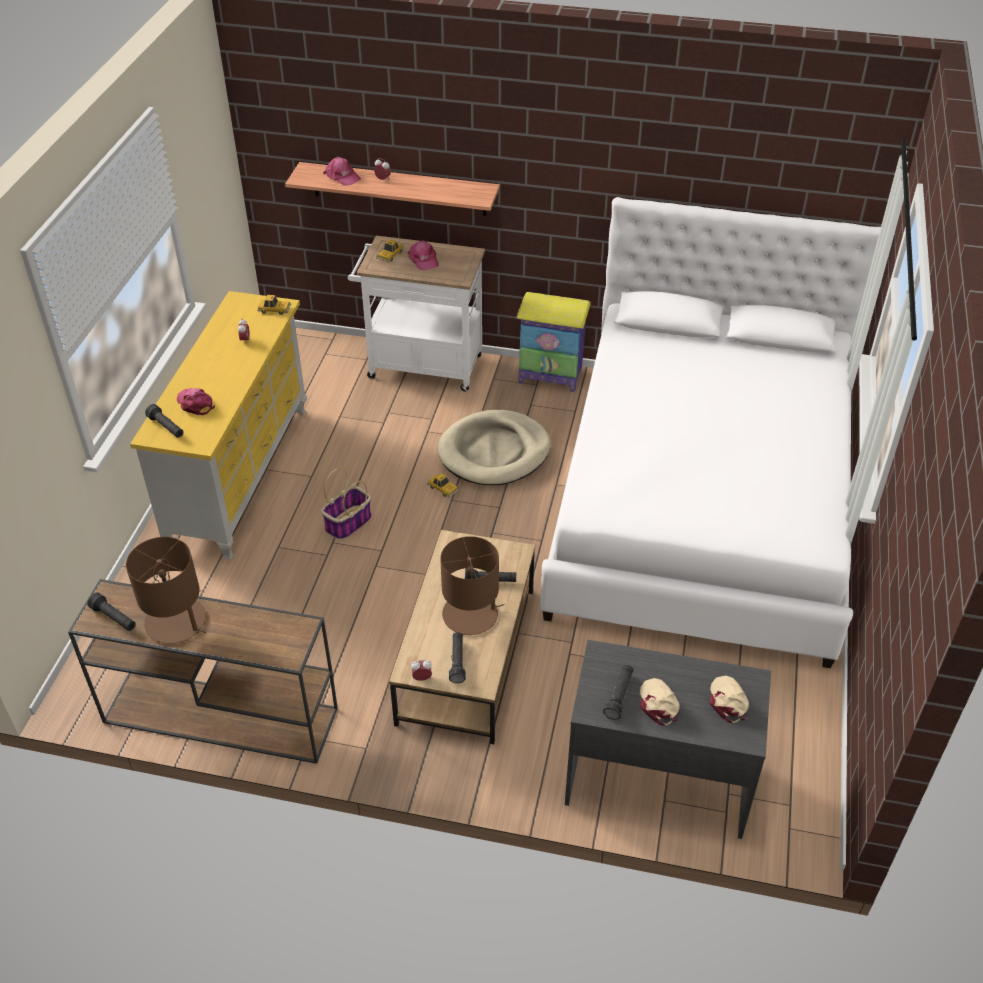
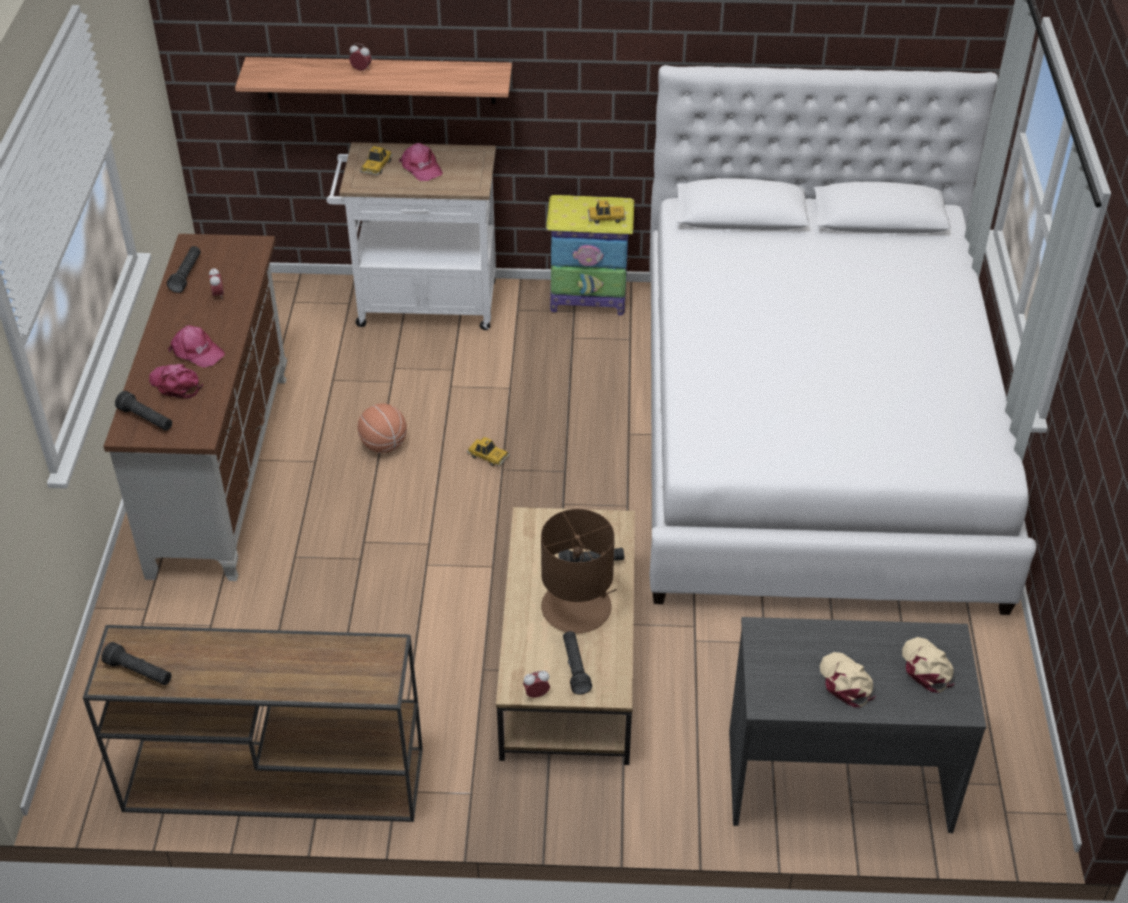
camera: 10 degrees left, 0 degrees up
brown table lamp [126,537,206,644] -> none
yellow dresser [130,291,307,560] -> brown dresser [104,234,287,581]
toy car [257,295,291,315] -> toy car moved to [588,200,626,224]
basket [321,467,372,540] -> none
pink cap [323,157,361,186] -> pink cap moved to [168,325,225,368]
beige dog bed [438,410,551,485] -> none
black flashlight [603,665,633,720] -> black flashlight moved to [167,246,201,293]
none -> basketball [358,403,407,453]

